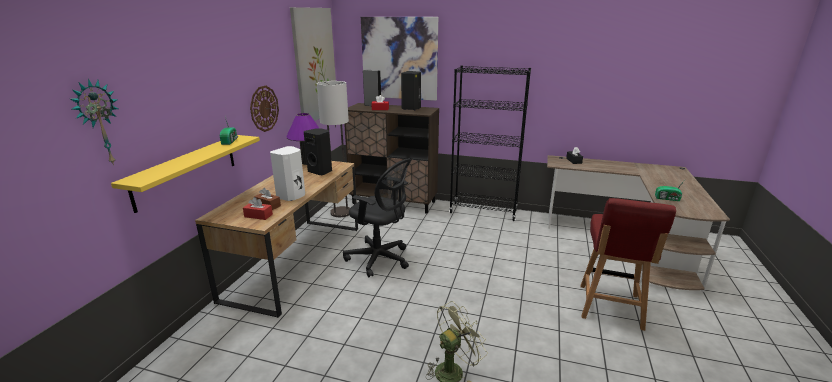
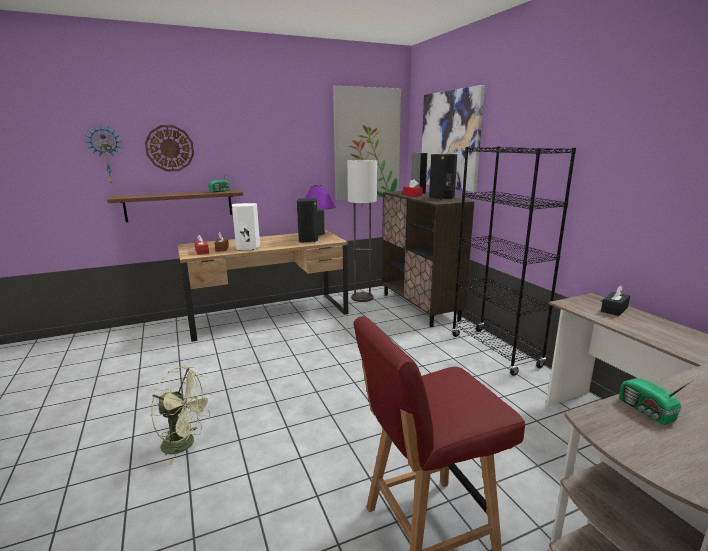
camera: 50 degrees right, 5 degrees down
yellow shelf [111,135,260,213] -> brown shelf [107,190,243,222]
wall clock [250,85,279,132] -> wall clock moved to [145,125,194,171]
black office chair [343,159,411,277] -> none

